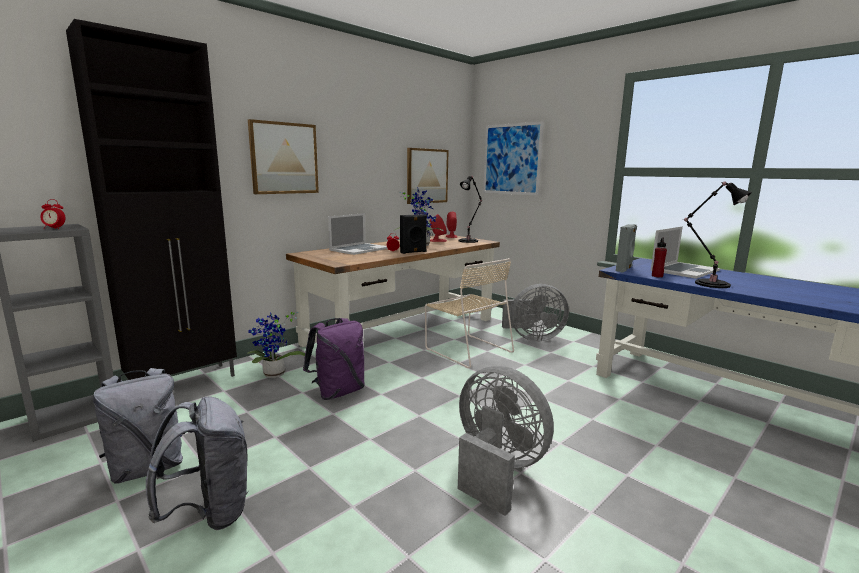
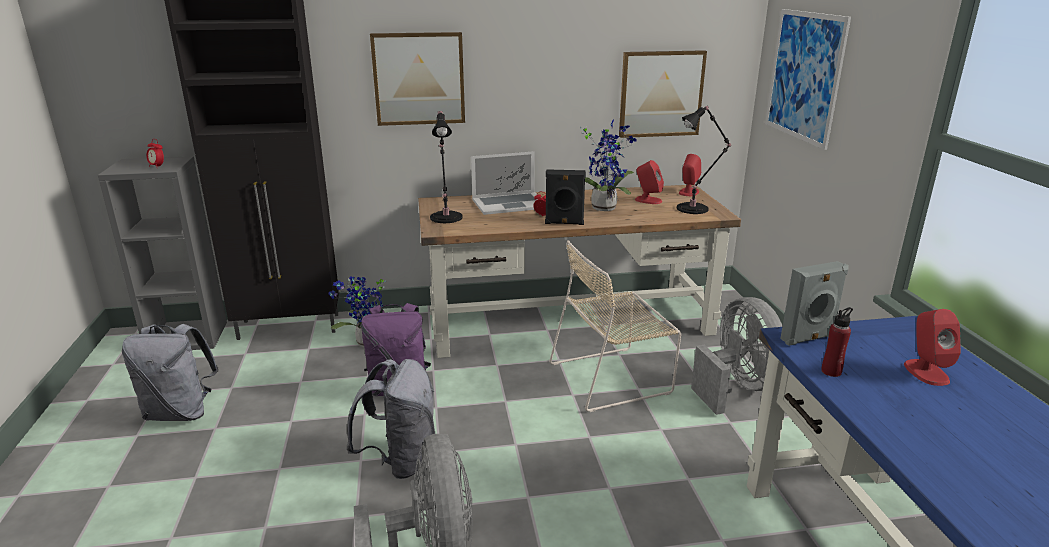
camera: 35 degrees right, 10 degrees up
grey backpack [146,397,249,530] -> grey backpack moved to [346,359,435,479]
beige chair [425,258,514,368] -> beige chair turned 75 degrees clockwise [549,240,681,412]
grey fan [502,284,569,341] -> grey fan turned 135 degrees counterclockwise [691,297,783,415]
laptop [651,226,720,279] -> red speaker [904,309,961,386]
black table lamp [682,182,752,288] -> black table lamp moved to [430,111,463,223]

